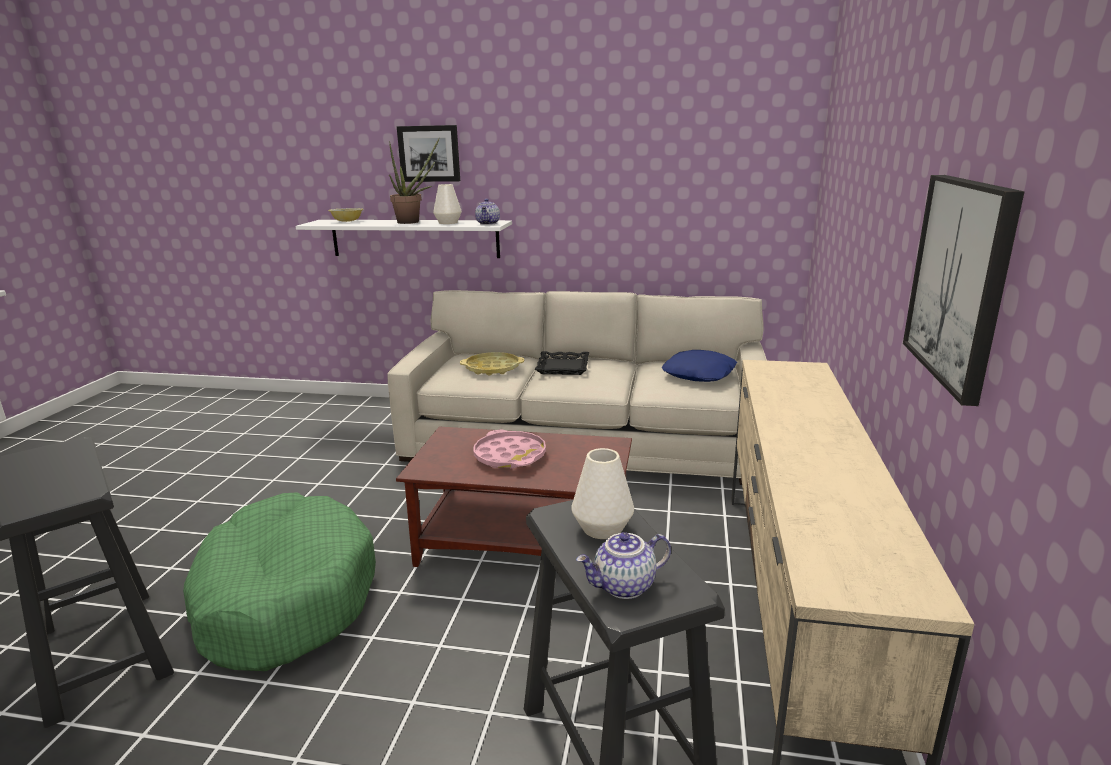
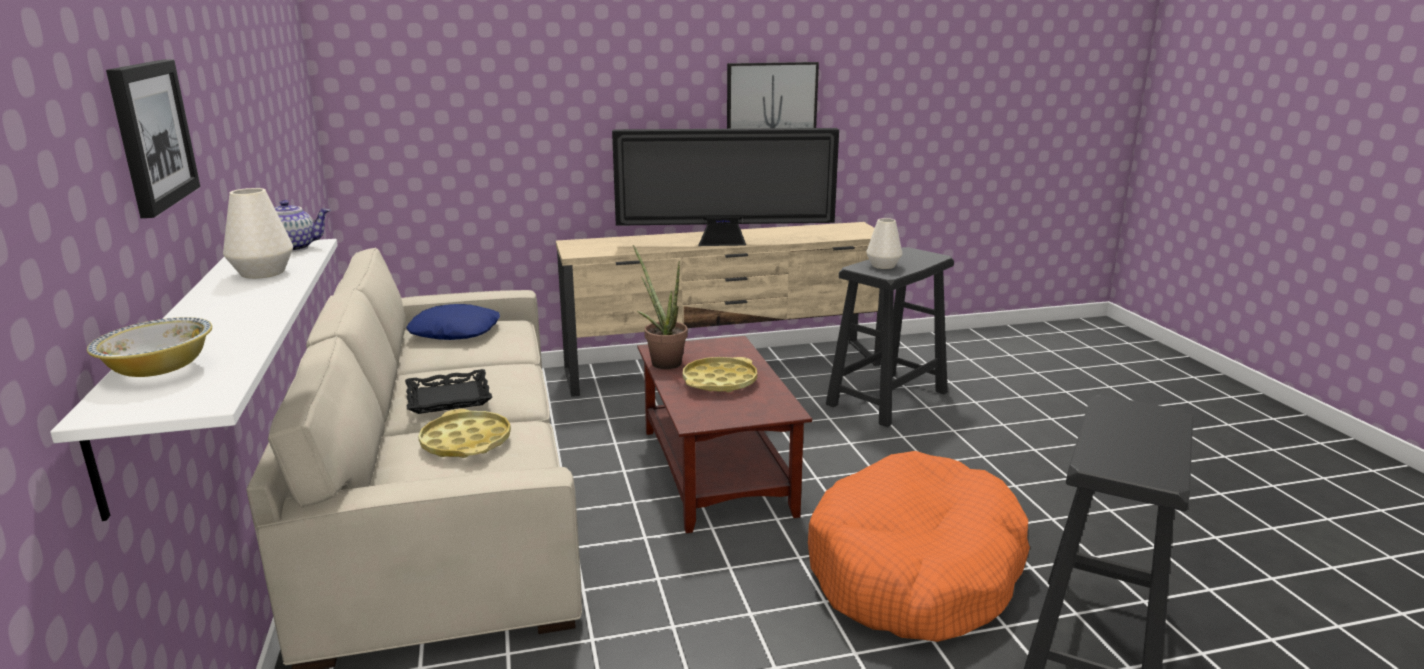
camera: 115 degrees left, 0 degrees up
green dog bed [183,492,376,671] -> orange dog bed [808,451,1030,642]
potted plant [389,139,439,224] -> potted plant moved to [633,245,688,369]
pink tray [474,430,546,469] -> yellow tray [683,357,757,393]
teapot [576,532,671,599] -> none
none -> television [612,128,839,246]

